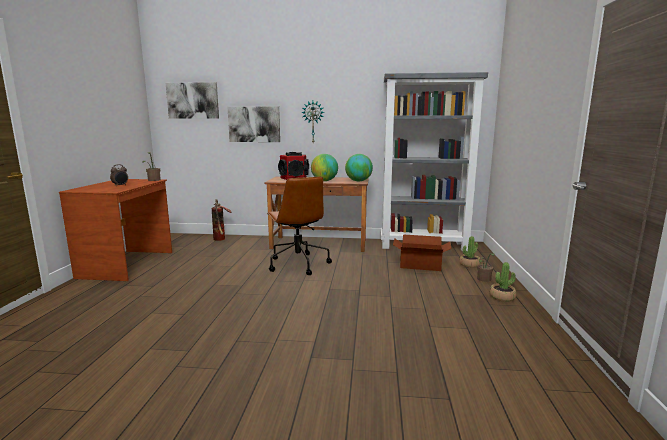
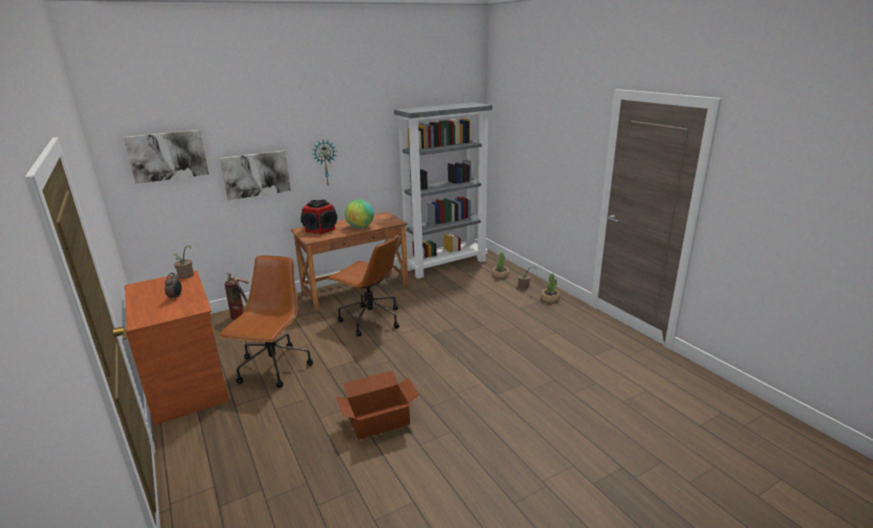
camera: 35 degrees left, 10 degrees up
globe [345,154,373,181] -> none
cardboard box [393,235,452,271] -> cardboard box moved to [336,371,419,440]
none -> brown office chair [219,255,313,388]

